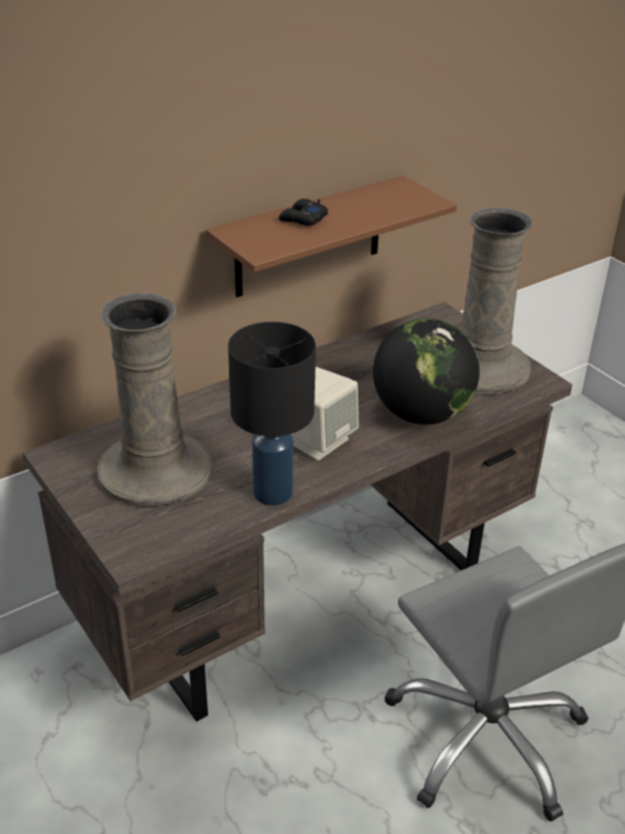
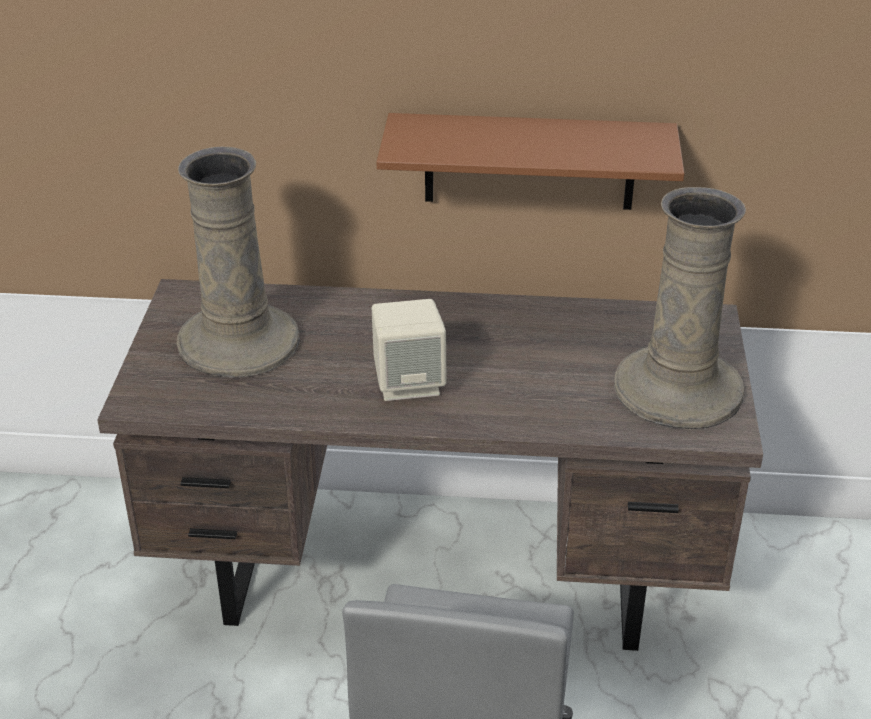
camera: 40 degrees right, 0 degrees up
black table lamp [228,322,316,505] -> none
black game controller [279,199,328,226] -> none
globe [373,319,480,425] -> none

